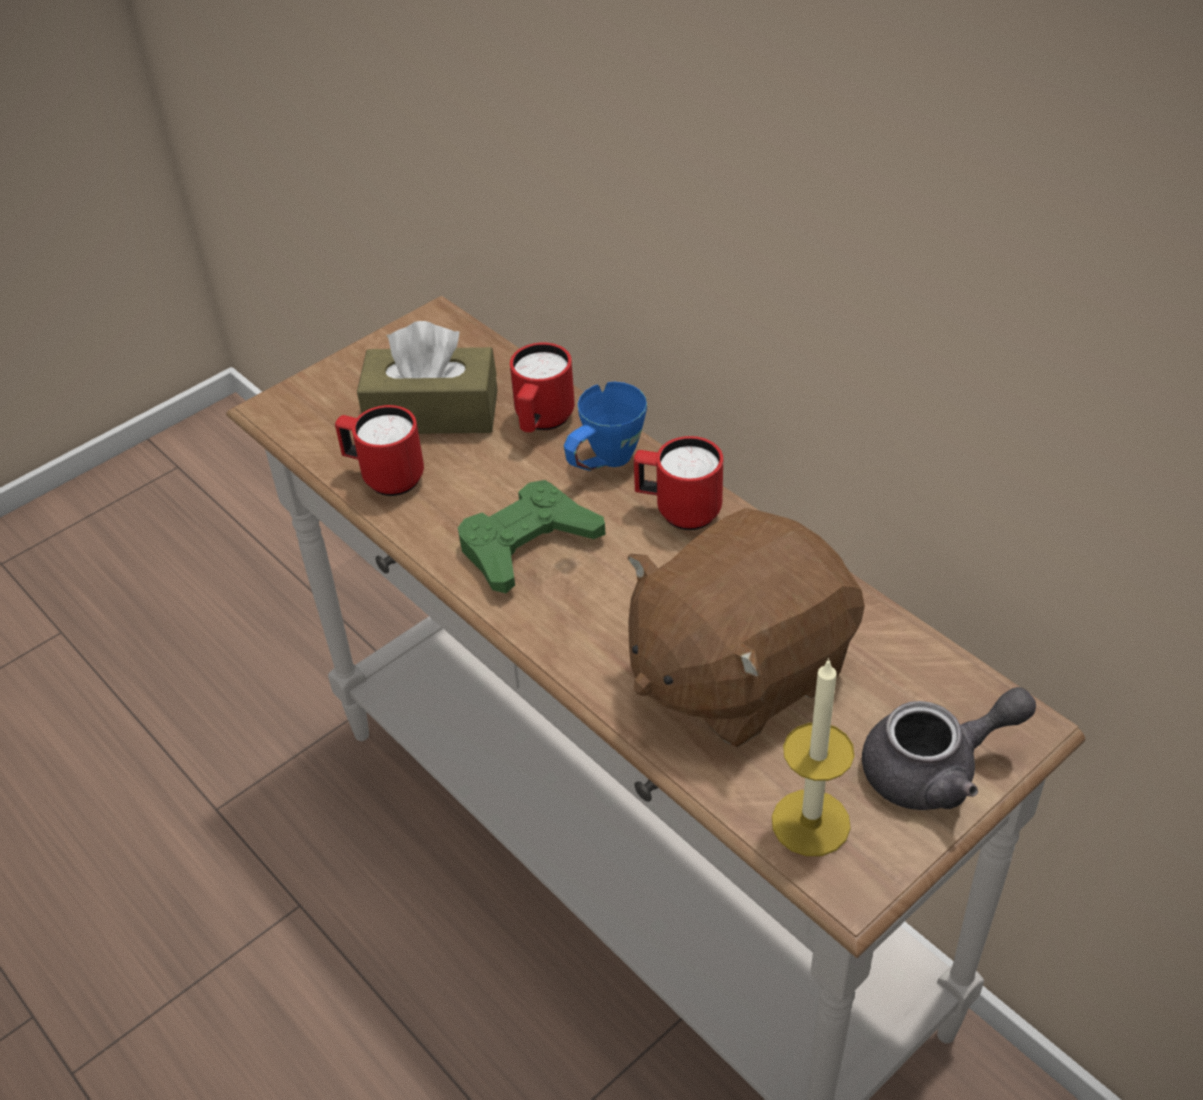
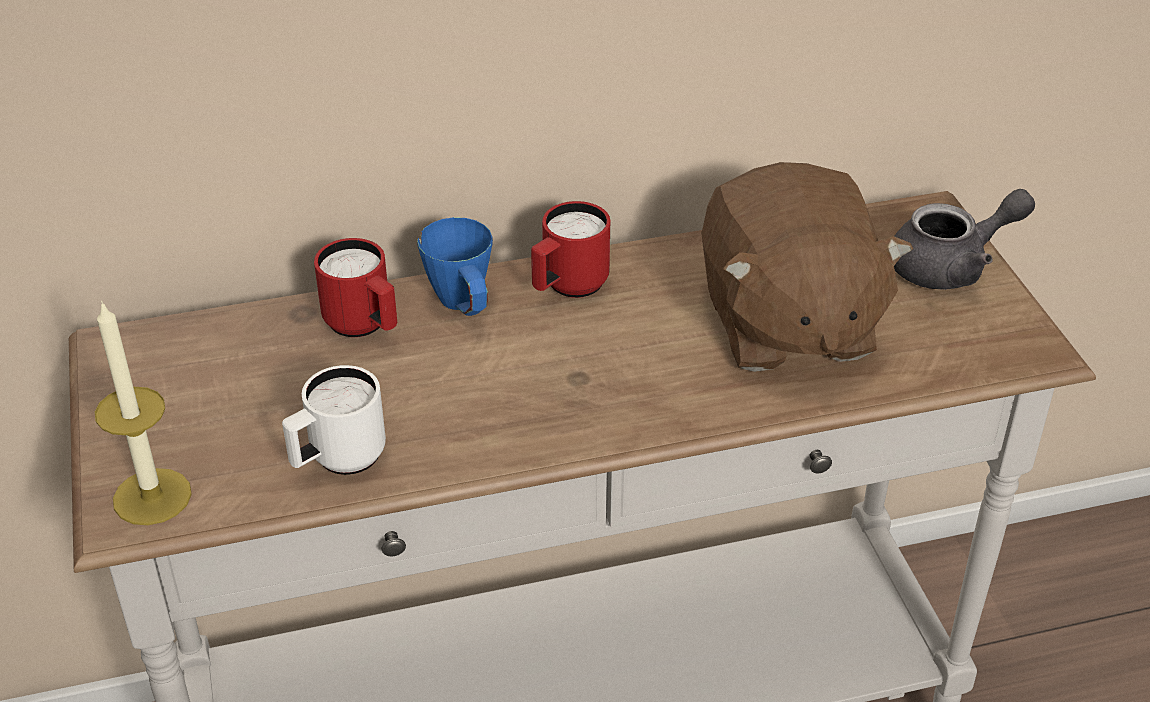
camera: 65 degrees left, 5 degrees down
red mug [335,405,424,496] -> white mug [282,365,386,475]
brown tissue box [357,321,498,434] -> none
green game controller [458,480,606,593] -> none
candle [772,658,855,856] -> candle moved to [95,301,192,525]
grey teapot [862,687,1036,810] -> grey teapot turned 60 degrees clockwise [894,189,1035,290]

